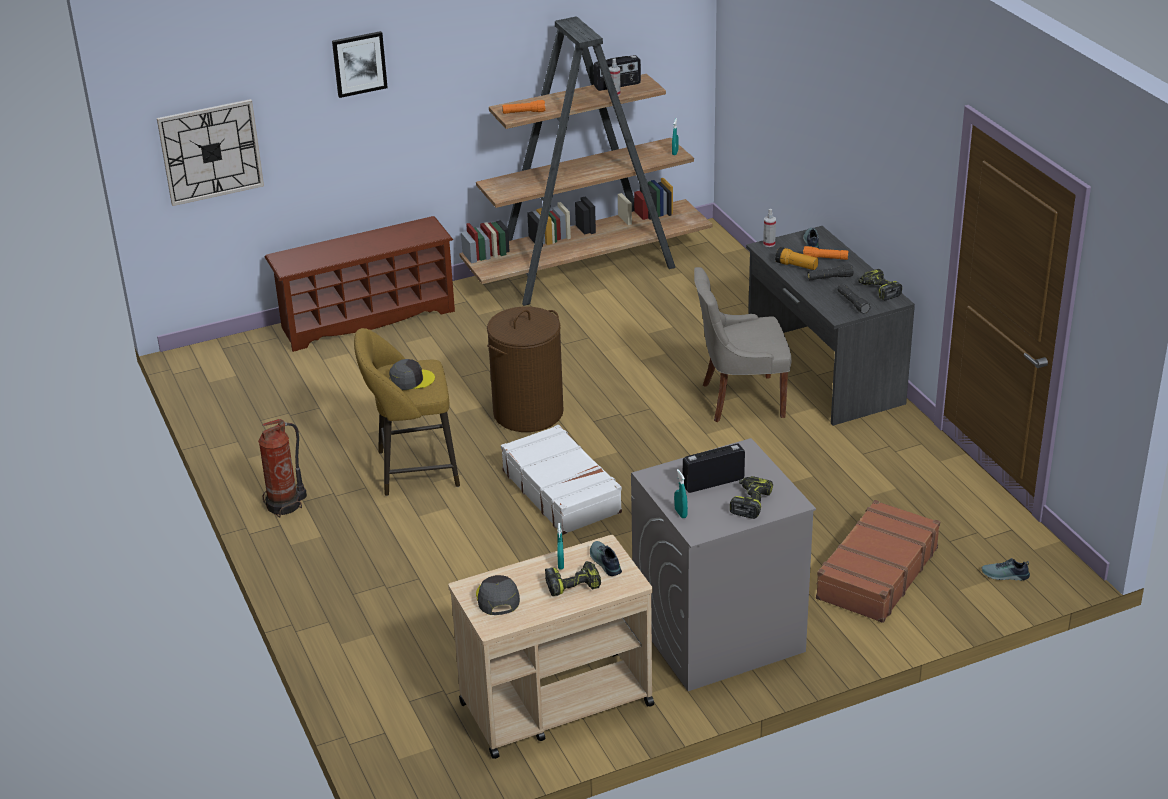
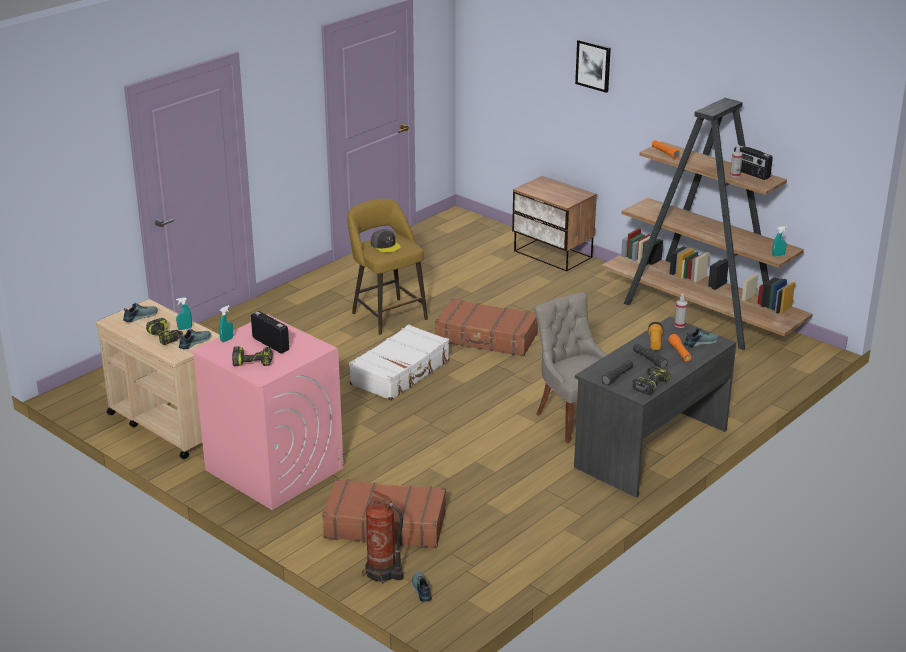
camera: 65 degrees right, 5 degrees down
wall clock [157,99,264,206] -> none
fire extinguisher [258,419,307,518] -> fire extinguisher moved to [362,490,404,583]
brown shoe rack [265,216,455,352] -> nightstand [512,176,597,271]
grey cap [476,575,520,615] -> shoe [123,303,158,323]
brown laundry basket [487,306,563,432] -> brown suitcase [435,298,538,356]
grey washing machine [631,438,816,691] -> pink washing machine [190,315,344,510]

